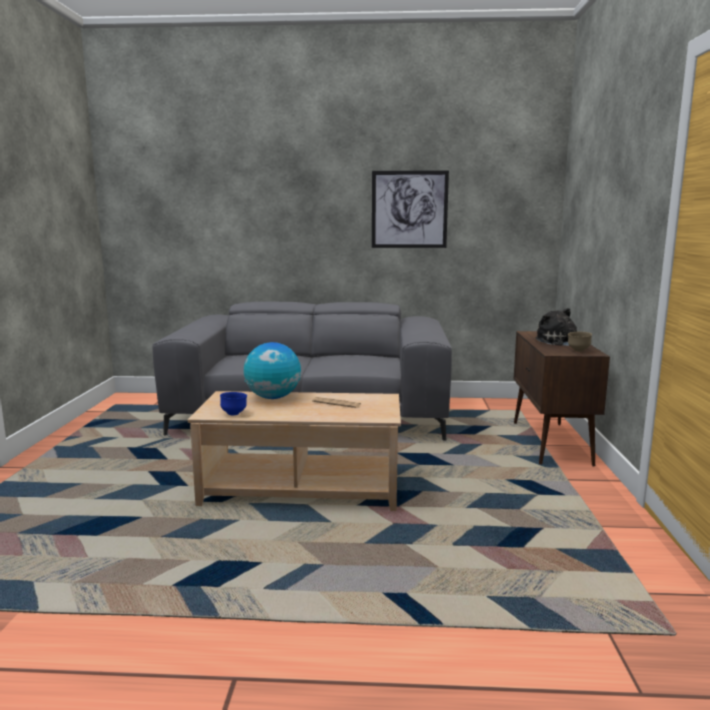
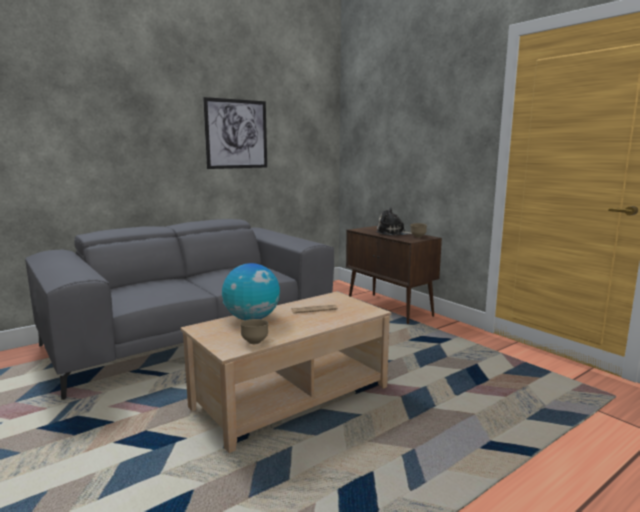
camera: 40 degrees left, 0 degrees up
blue bowl [220,392,247,415] -> brown bowl [240,319,269,344]

